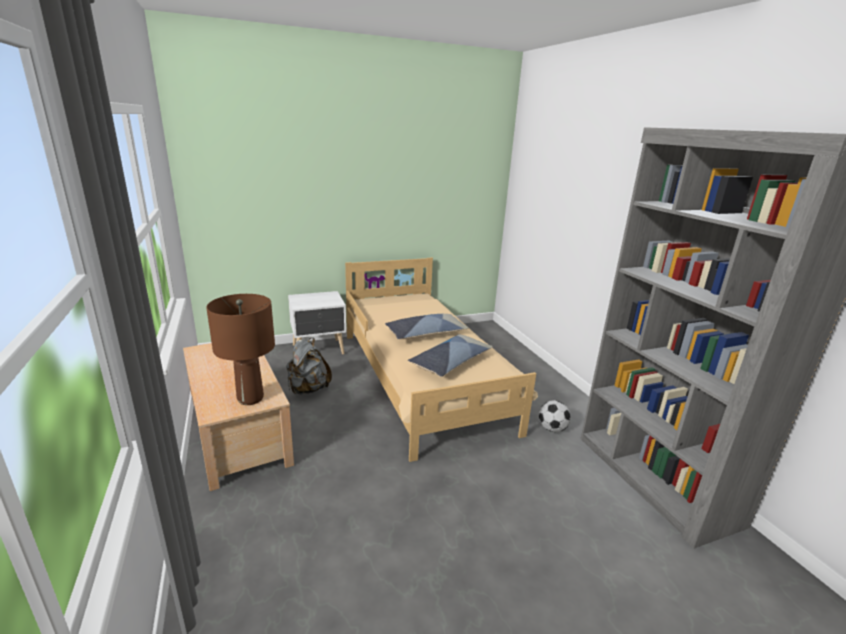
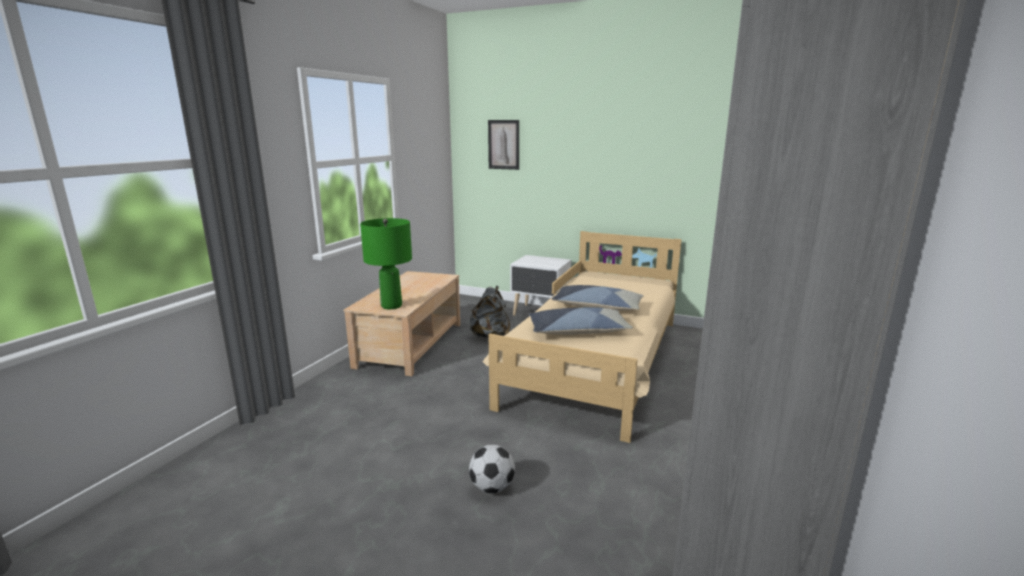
camera: 45 degrees right, 5 degrees down
brown table lamp [206,294,275,405] -> green table lamp [360,218,412,309]
football [539,400,571,432] -> football moved to [469,445,515,493]
none -> picture [488,120,519,170]

